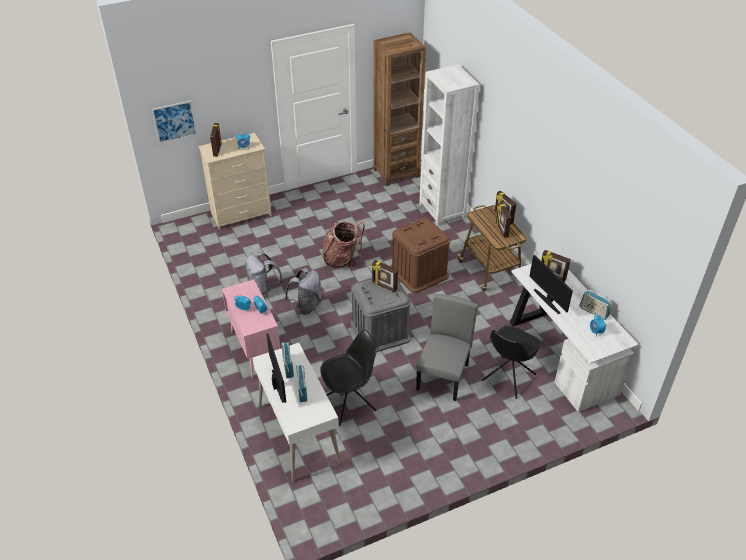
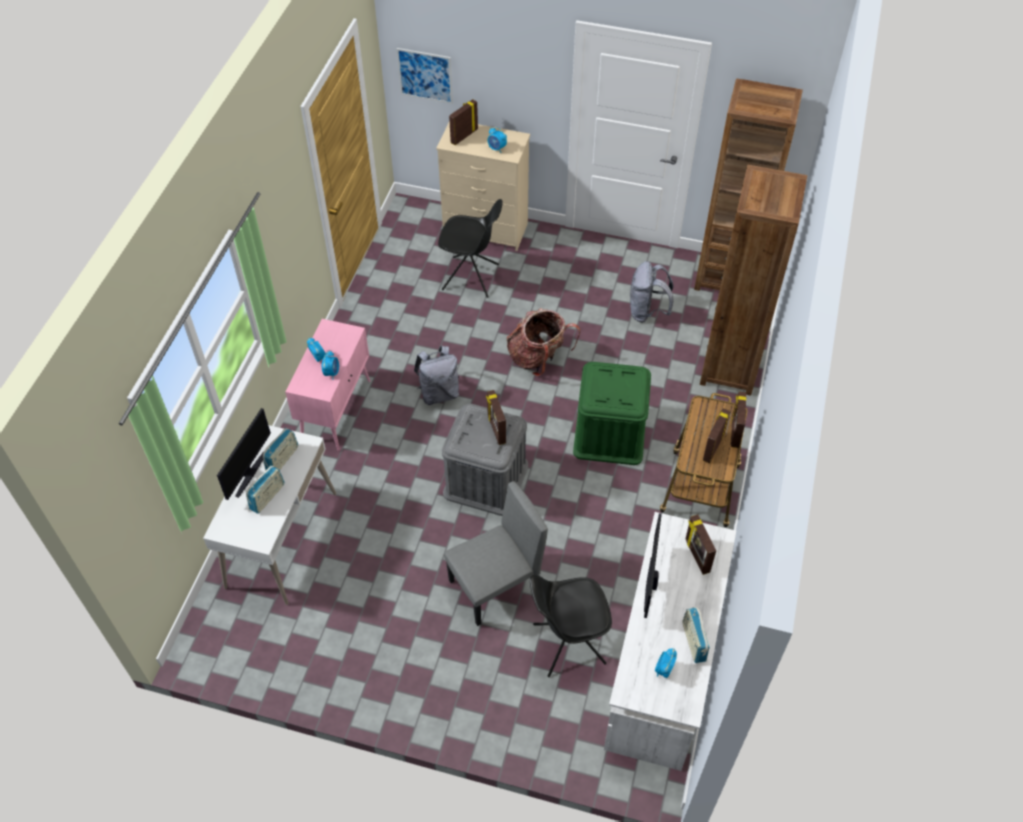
camera: 40 degrees right, 10 degrees up
grey backpack [245,252,283,298] -> grey backpack moved to [630,261,674,323]
black chair [320,330,378,426] -> black chair moved to [438,199,503,298]
brown storage box [391,218,450,293] -> green storage box [573,362,651,465]
white bookcase [419,64,480,226] -> brown bookcase [700,165,807,396]

